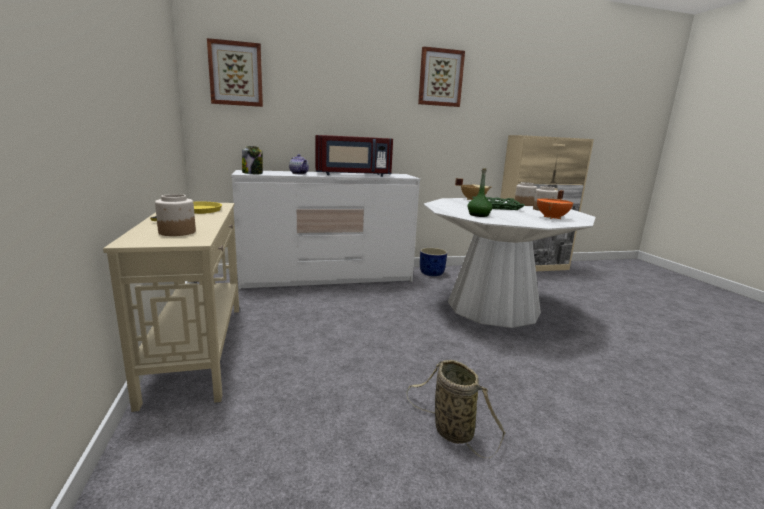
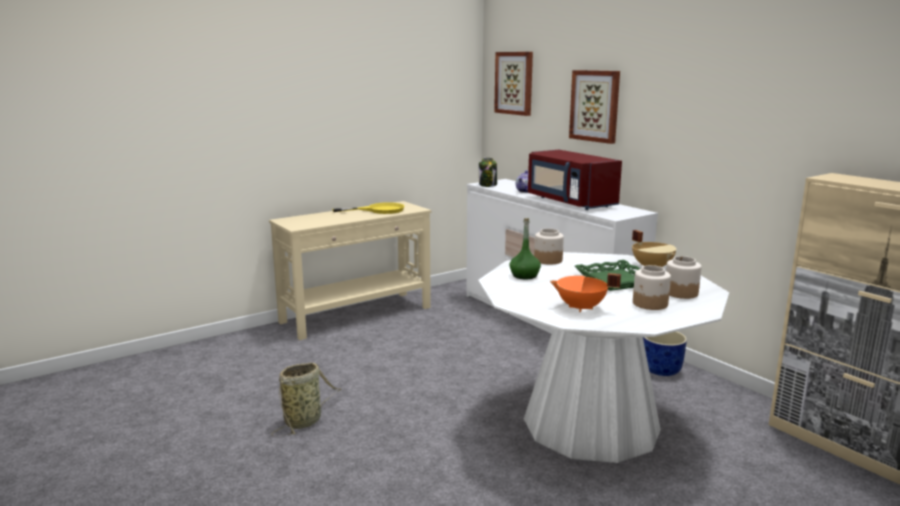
camera: 70 degrees right, 0 degrees up
jar [155,194,196,236] -> jar moved to [534,229,564,265]
picture [418,46,465,107] -> picture moved to [569,70,620,144]

